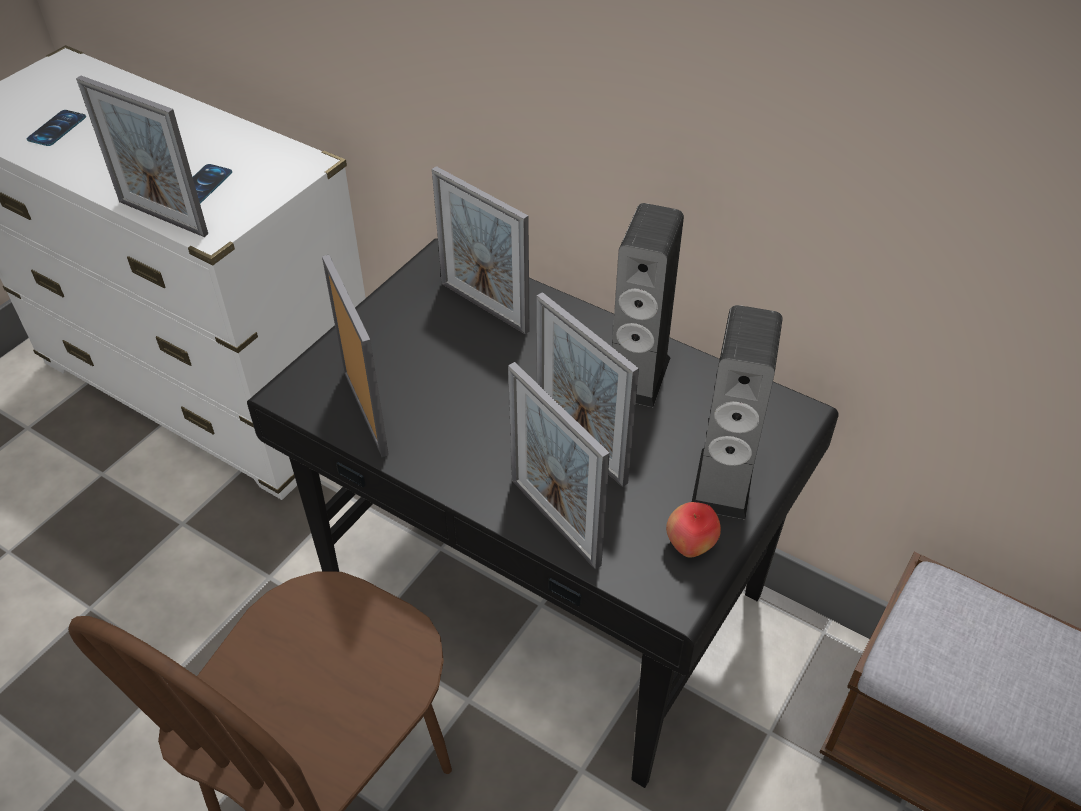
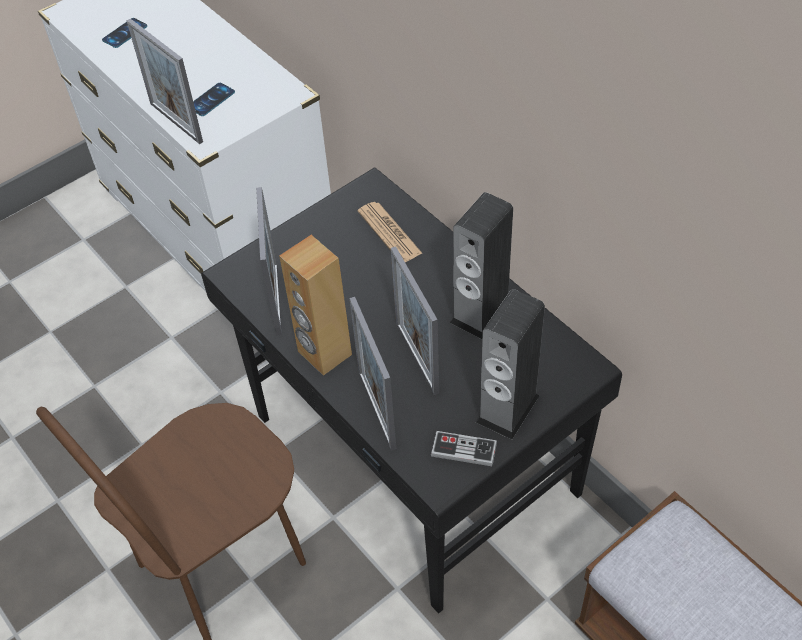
camera: 20 degrees right, 5 degrees up
picture frame [432,166,530,335] -> newspaper [358,202,422,262]
apple [666,502,721,558] -> game controller [431,431,497,466]
none -> brown speaker [279,235,352,376]

